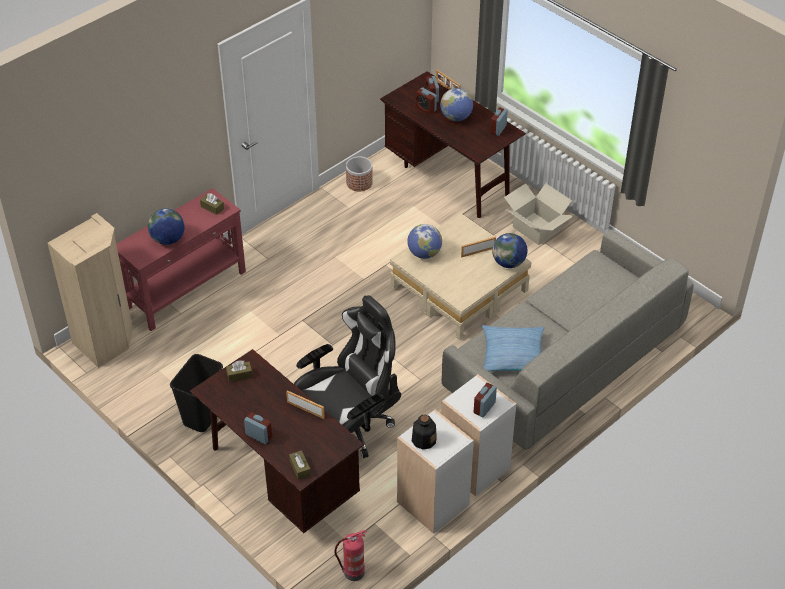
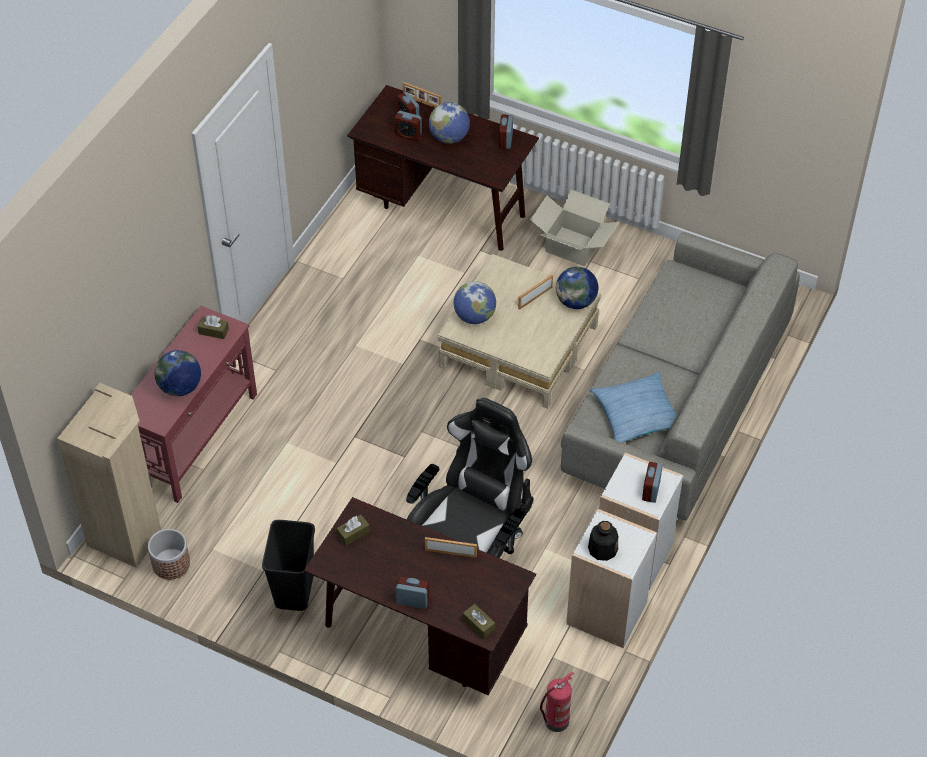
camera: 20 degrees left, 5 degrees up
planter [346,156,373,192] -> planter moved to [148,529,190,580]

